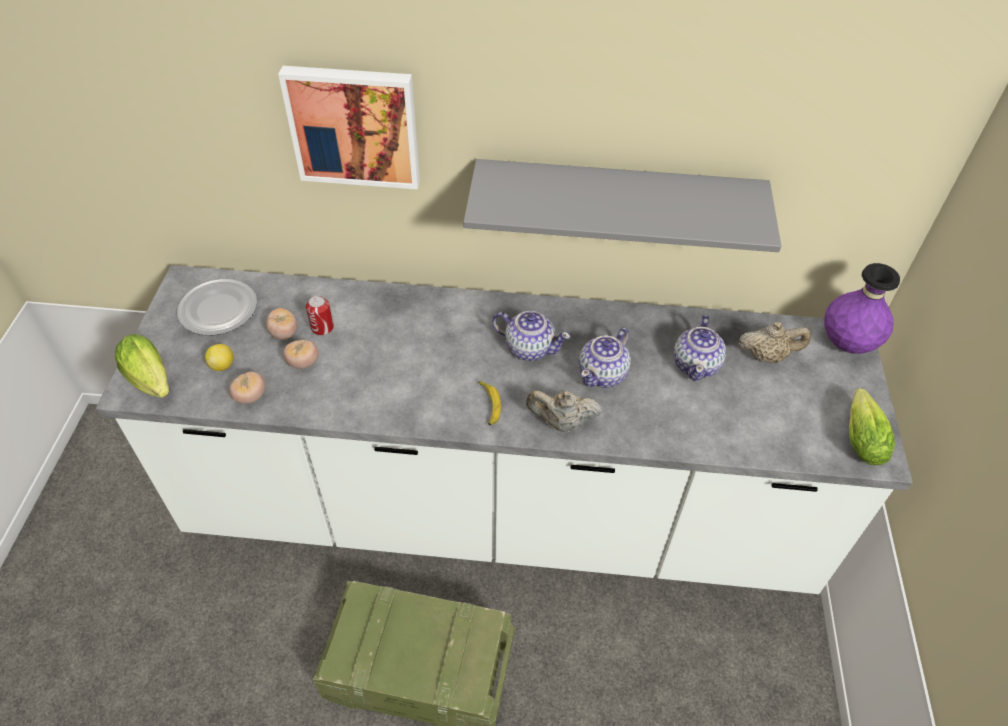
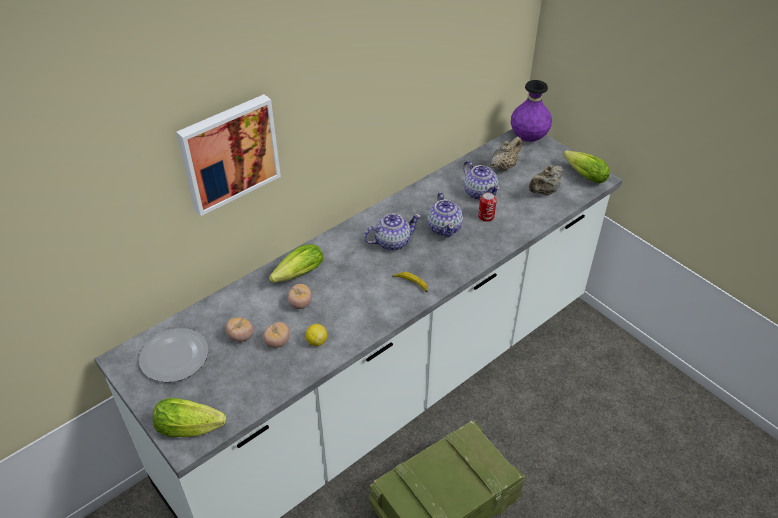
camera: 45 degrees left, 5 degrees down
lemon [205,344,234,371] -> lemon moved to [306,324,327,346]
tomato [229,372,266,404] -> tomato moved to [287,284,312,309]
can [306,296,334,336] -> can moved to [478,192,497,222]
grey shelf [463,159,781,252] -> none
beige teapot [526,391,601,432] -> beige teapot moved to [529,165,564,195]
none -> lettuce [269,244,323,283]

